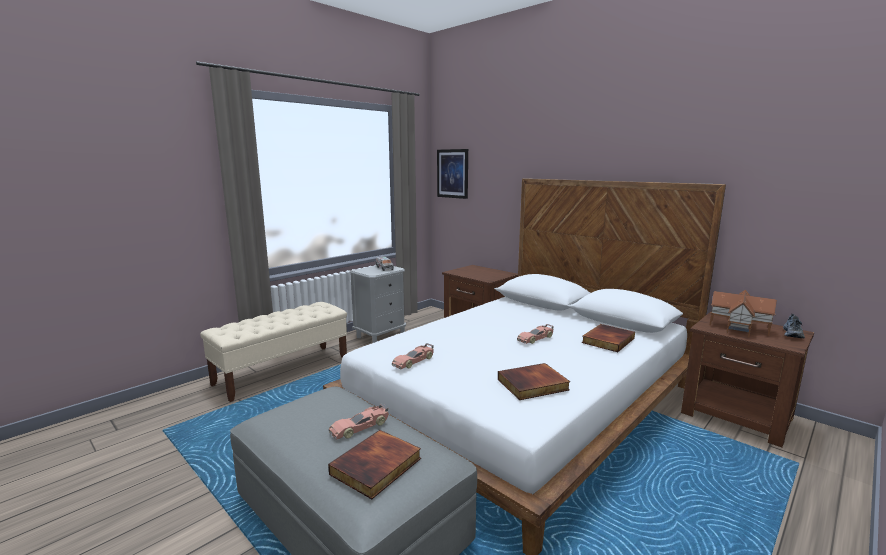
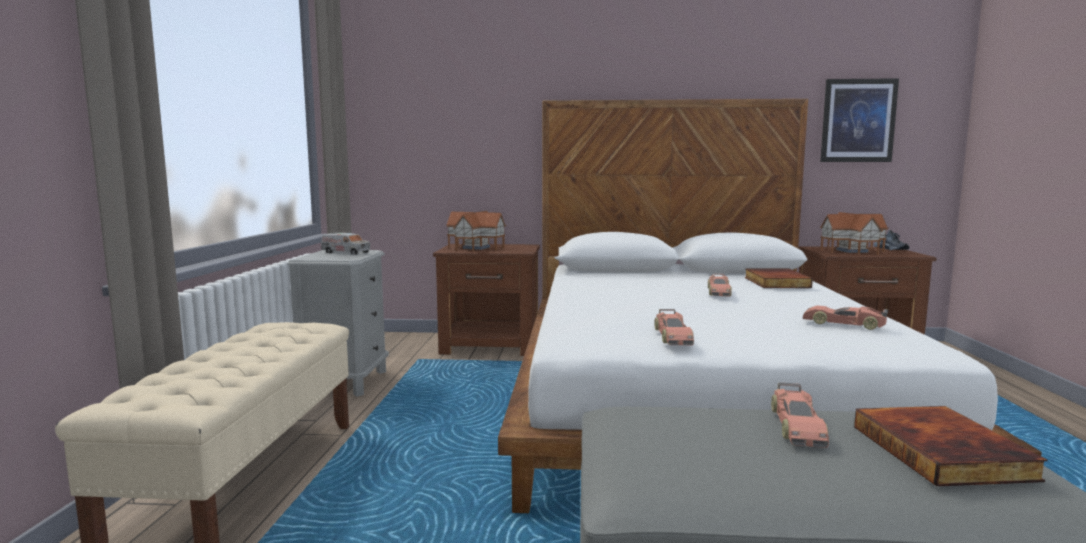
camera: 40 degrees left, 5 degrees down
picture [437,149,468,199] -> picture moved to [820,78,899,162]
book [498,363,570,400] -> toy car [803,305,888,330]
none -> toy house [446,211,506,252]

